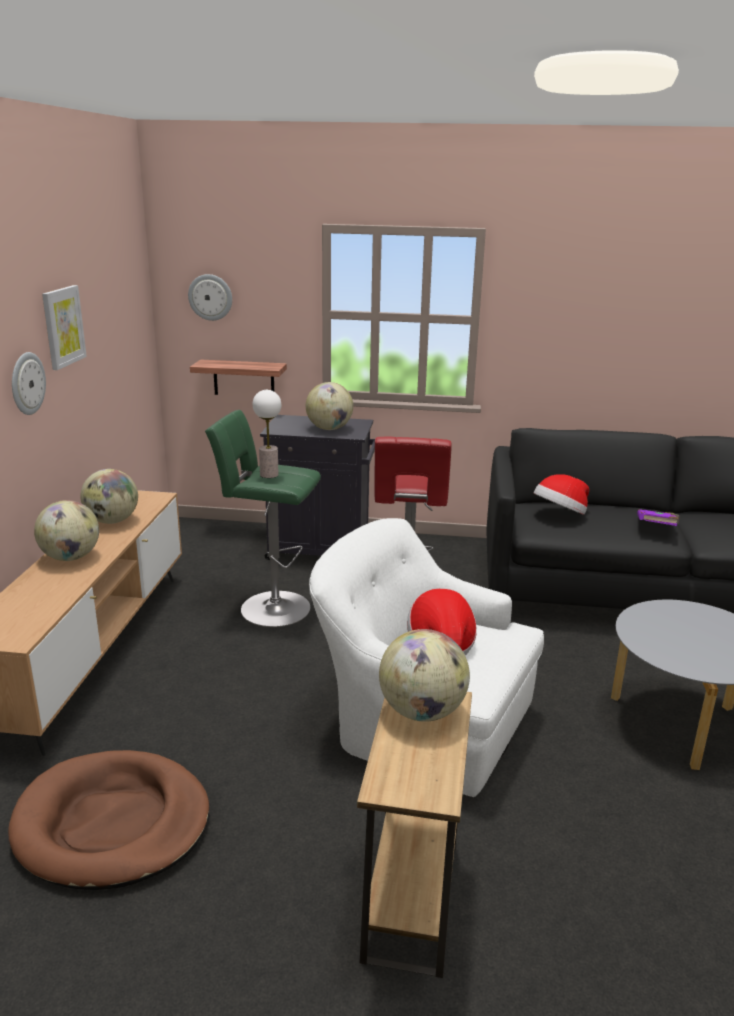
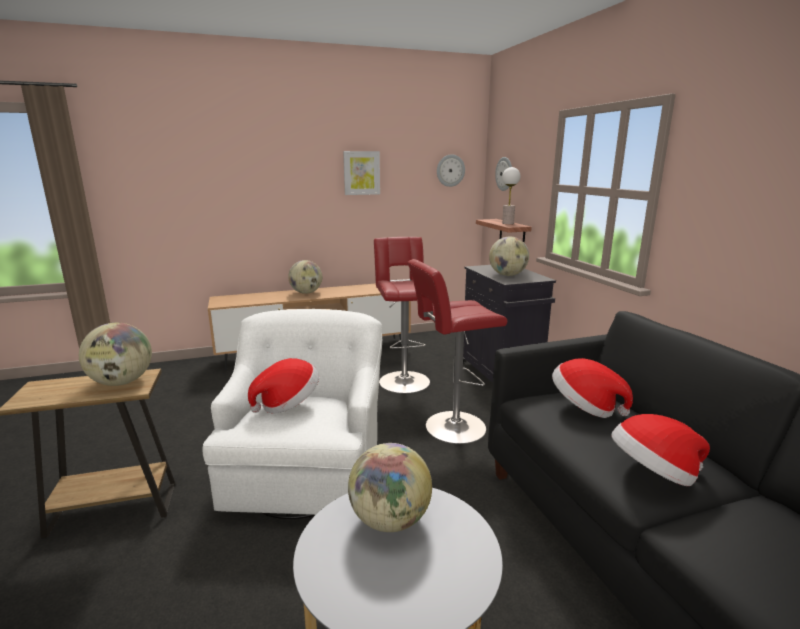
camera: 65 degrees right, 5 degrees down
brown dog bed [8,750,210,890] -> none
wall clock [12,352,46,415] -> wall clock moved to [437,154,465,187]
globe [80,469,138,524] -> globe moved to [348,443,432,532]
green stool [205,410,321,627] -> red stool [374,237,430,394]
table lamp [253,390,281,478] -> table lamp moved to [502,167,520,224]
purple book [637,509,679,526] -> hat [611,414,710,486]

